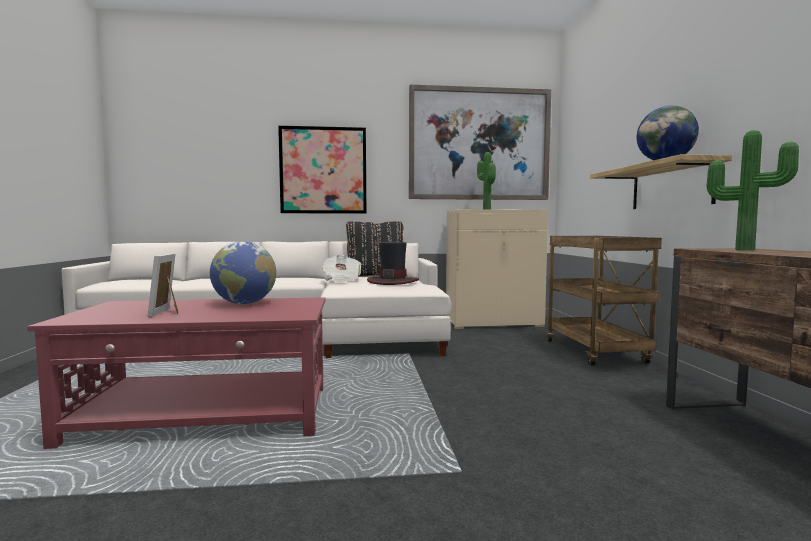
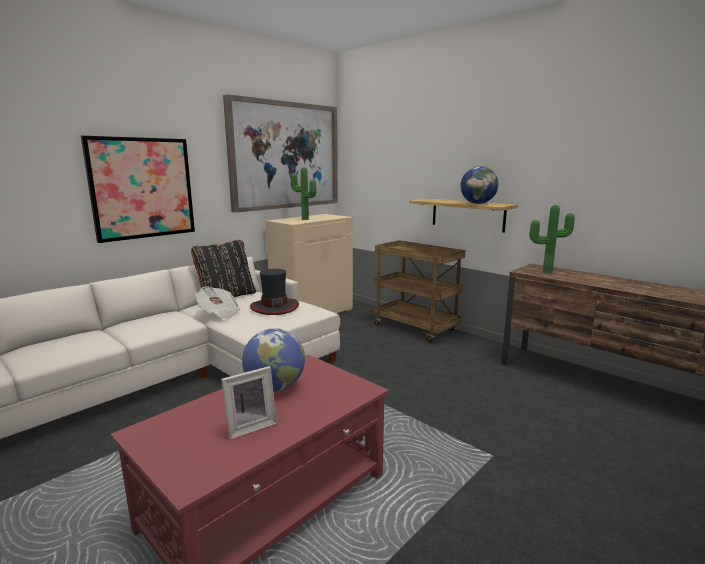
camera: 40 degrees left, 10 degrees up
picture frame [148,253,178,317] -> picture frame turned 75 degrees counterclockwise [221,366,277,440]

